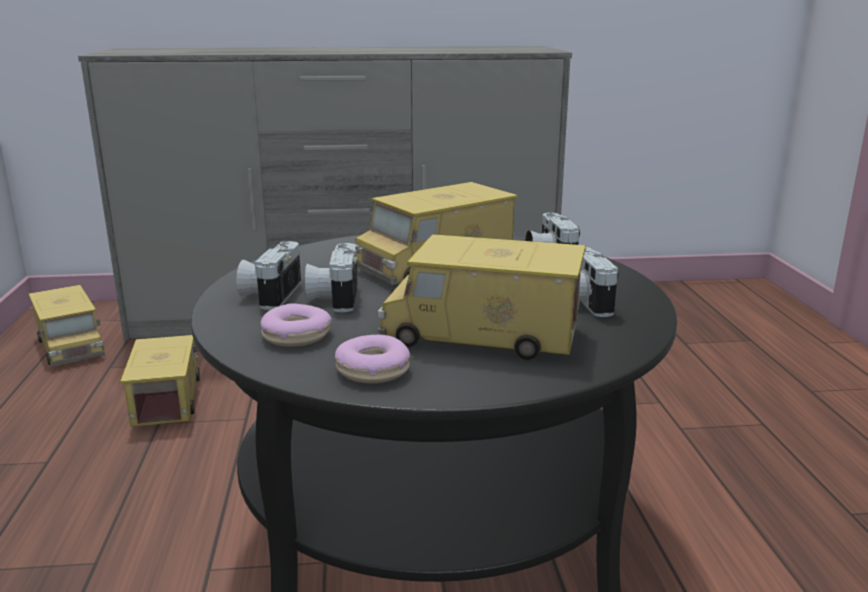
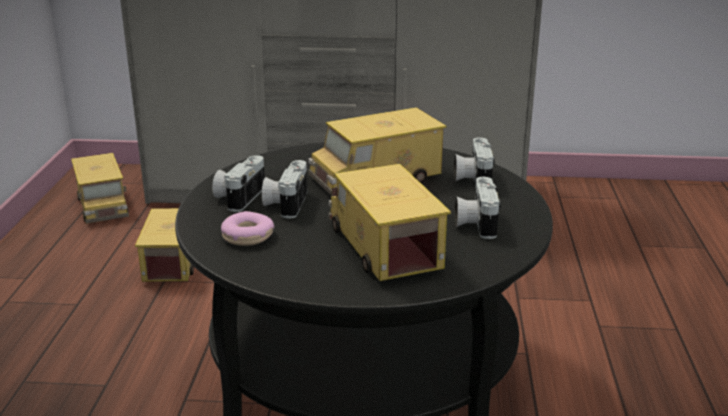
camera: 10 degrees right, 5 degrees up
donut [335,335,410,383] -> none
toy truck [378,234,586,360] -> toy truck turned 45 degrees clockwise [329,164,451,281]

